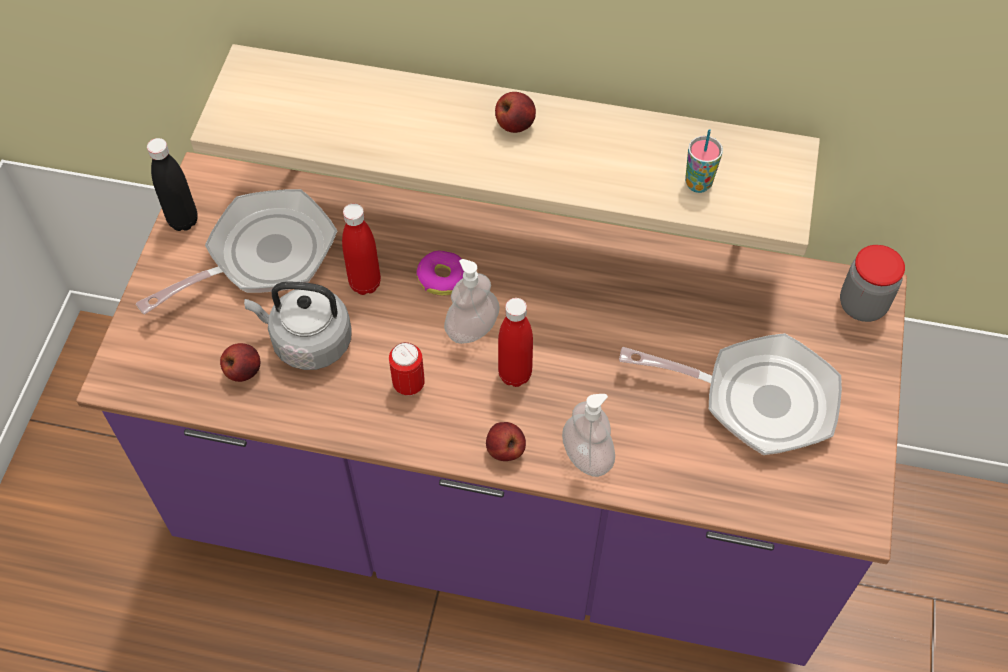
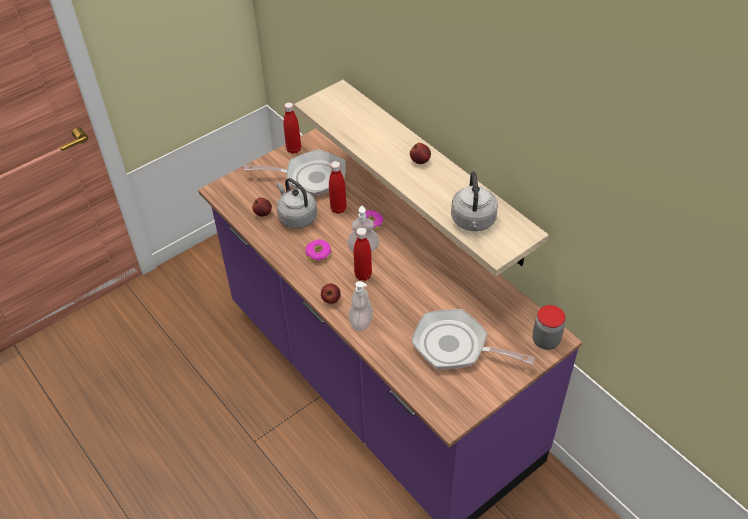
camera: 40 degrees right, 10 degrees down
black bottle [147,138,198,231] -> red bottle [284,102,301,154]
can [389,342,425,396] -> donut [305,239,332,262]
frying pan [619,333,842,455] -> frying pan turned 150 degrees clockwise [411,309,535,370]
cup [685,129,723,193] -> grey kettle [451,171,498,231]

